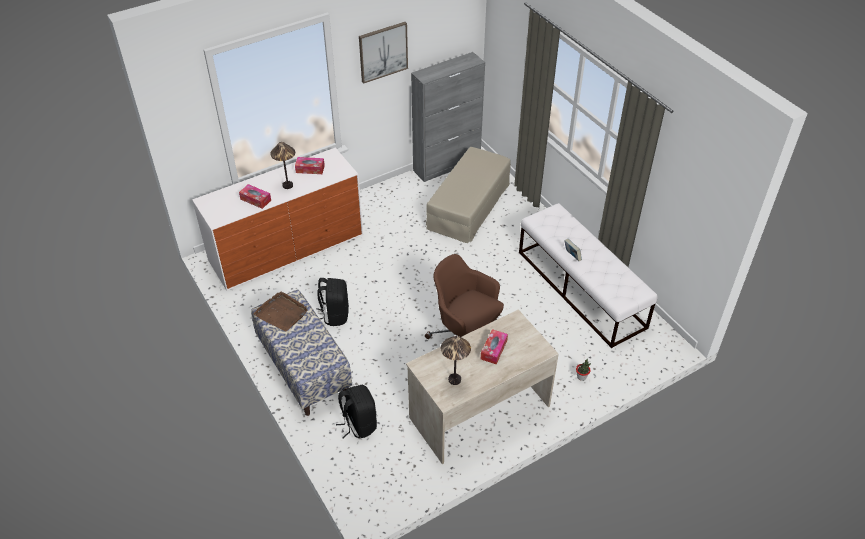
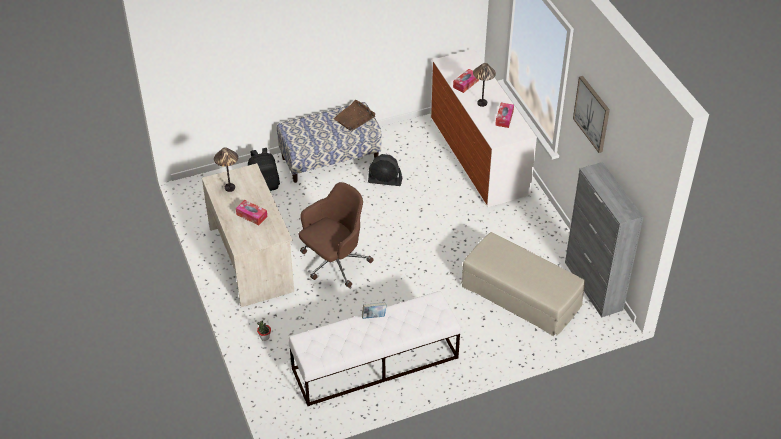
camera: 100 degrees right, 0 degrees up
black backpack [317,278,349,326] -> black fan [368,154,402,186]

